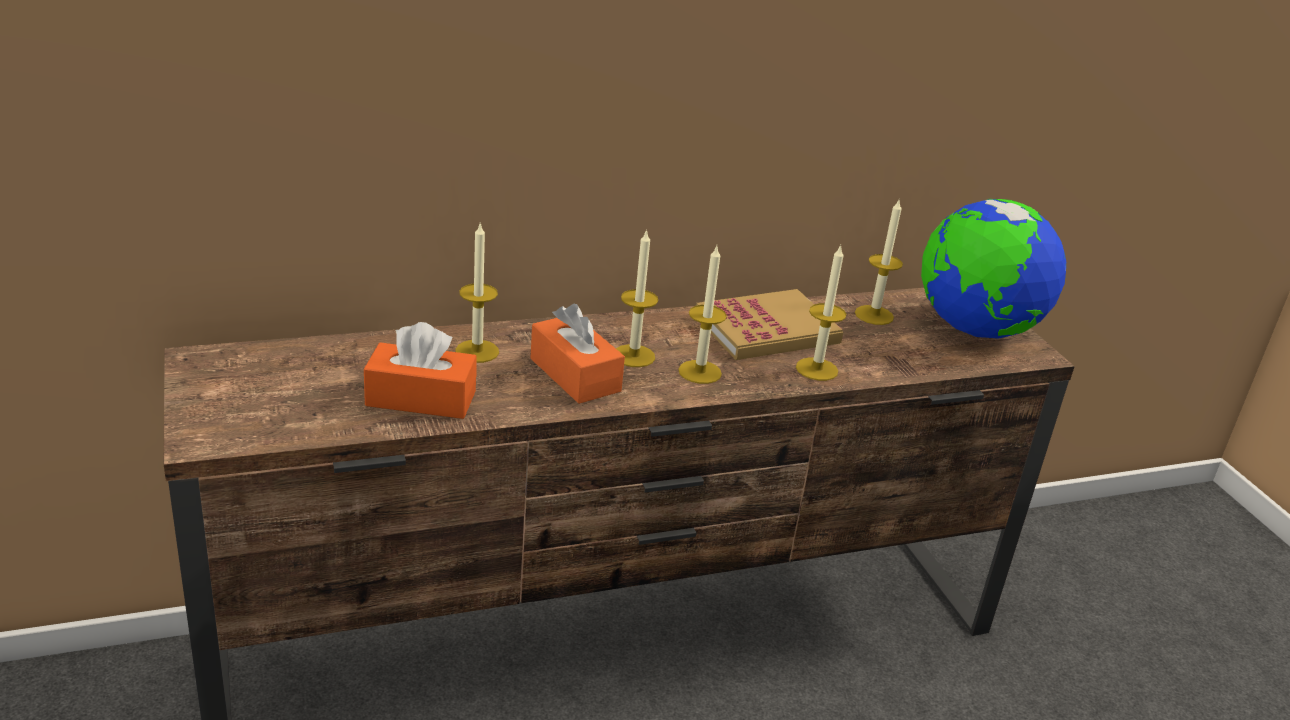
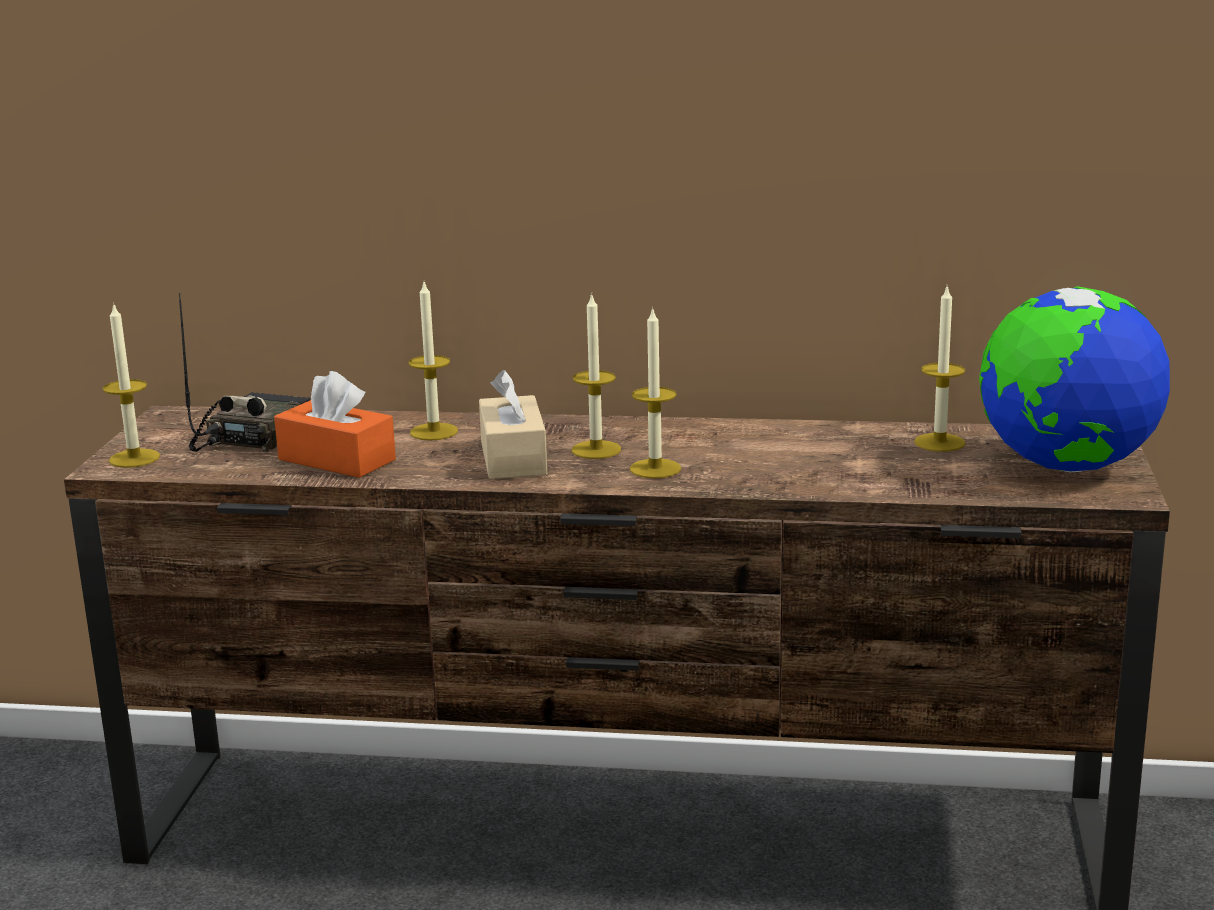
camera: 30 degrees right, 10 degrees down
orange tissue box [530,304,625,404] -> beige tissue box [479,370,547,479]
book [696,289,843,360] -> none
candle [796,245,846,381] -> candle moved to [103,302,160,468]
none -> radio [179,293,310,452]

